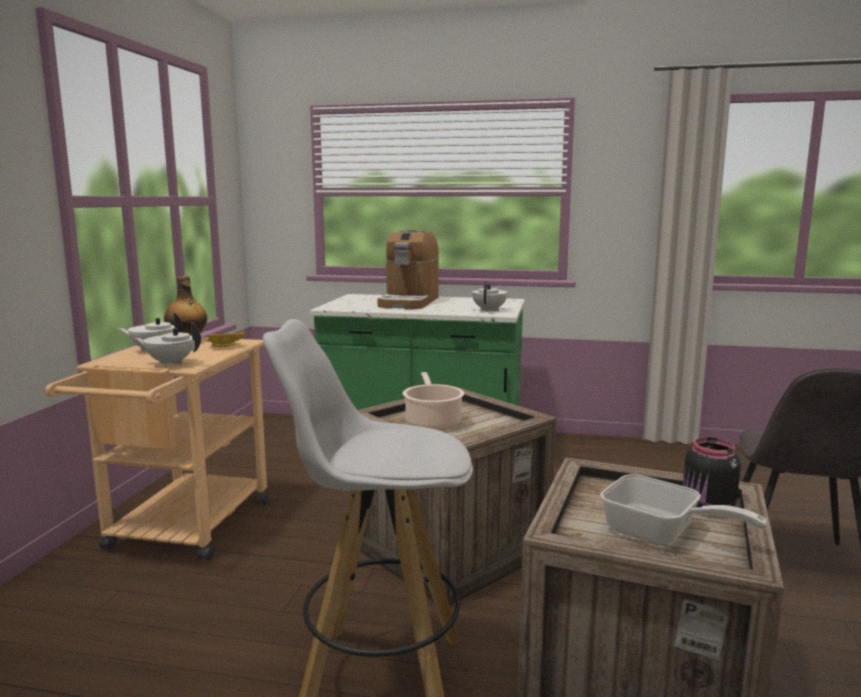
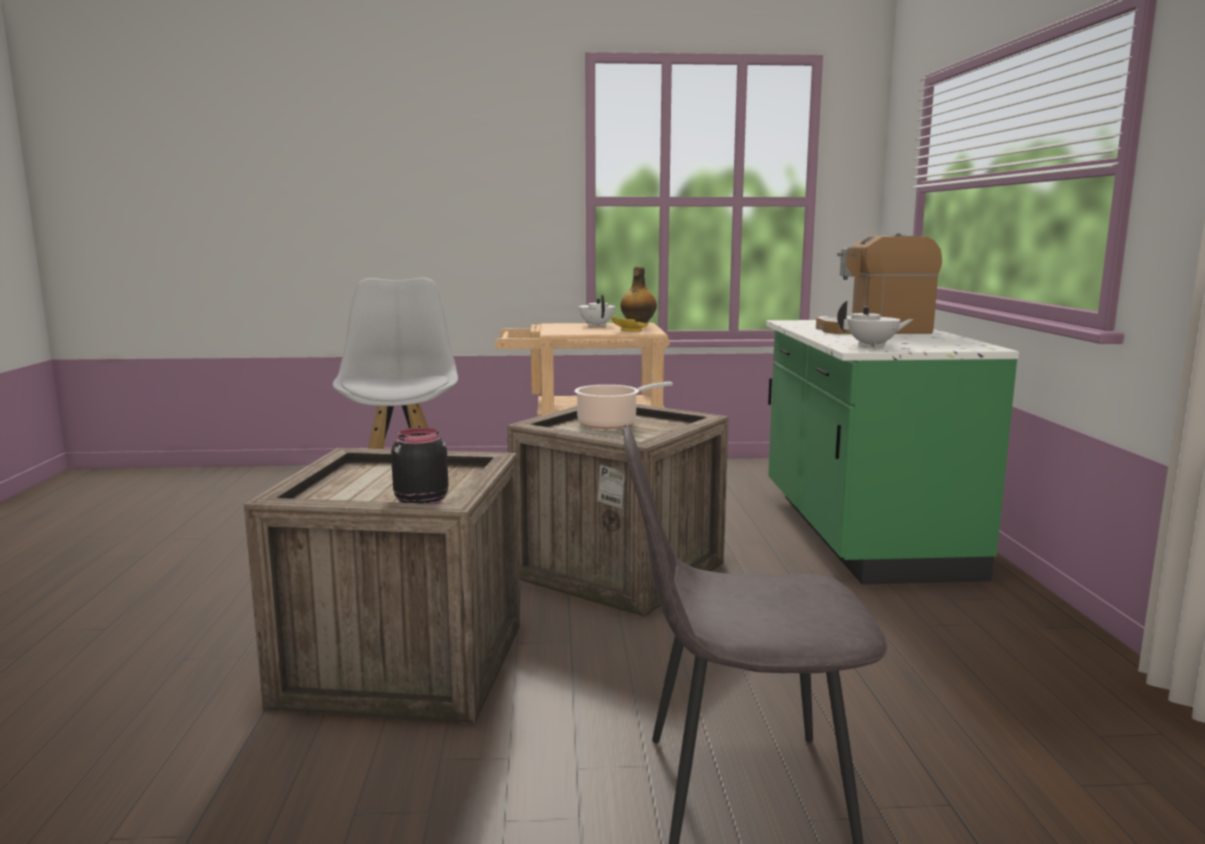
camera: 75 degrees right, 0 degrees up
white teapot [135,323,201,366] -> none
frying pan [600,474,768,545] -> none

